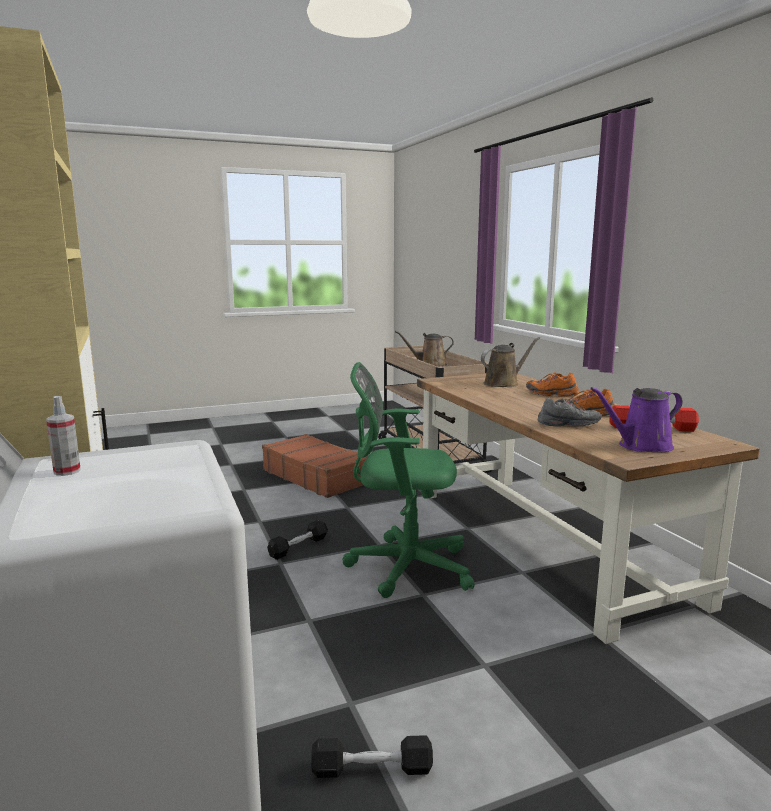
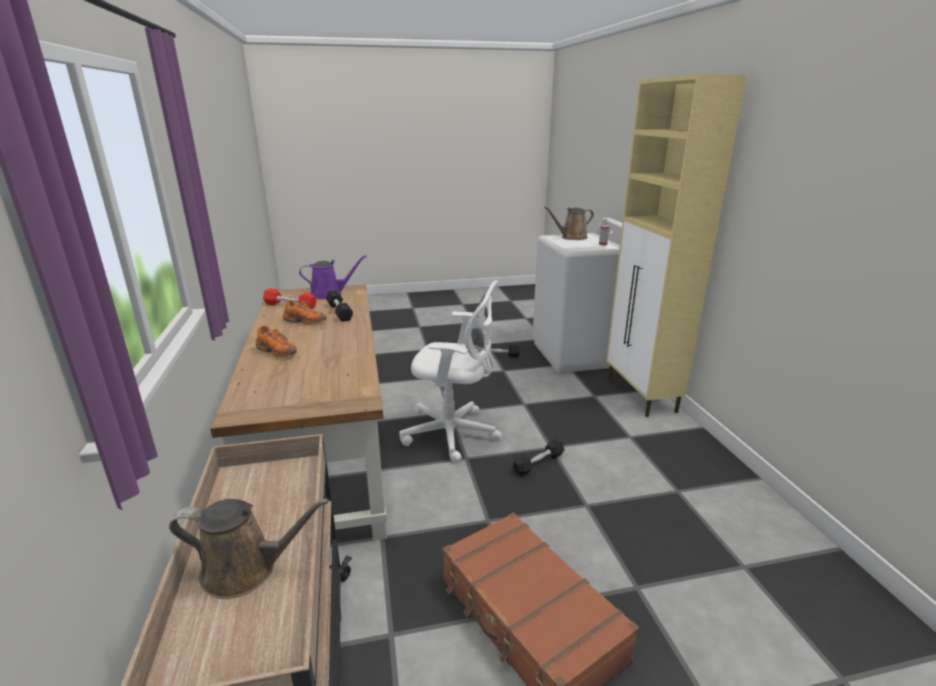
camera: 170 degrees left, 10 degrees up
green office chair [342,362,474,598] -> white office chair [399,280,502,463]
brown watering can [481,337,540,387] -> brown watering can moved to [544,206,594,240]
grey shoe [538,398,602,427] -> black dumbbell [326,290,353,322]

